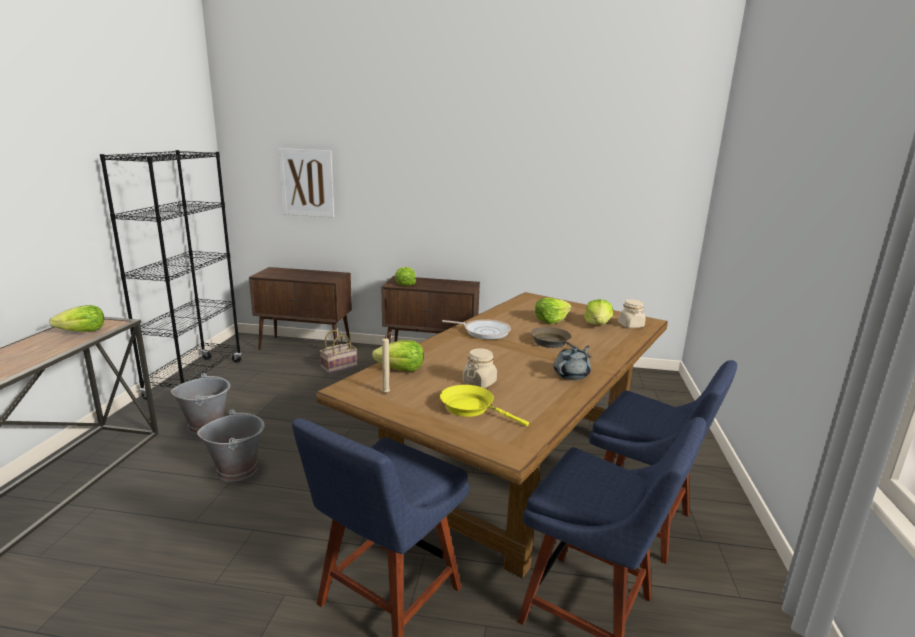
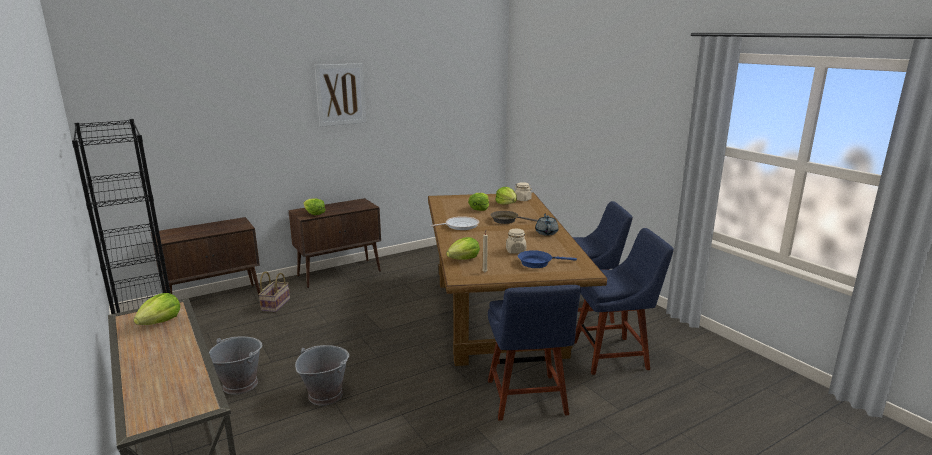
camera: 40 degrees left, 0 degrees up
picture [278,148,334,217] -> picture moved to [314,63,366,127]
yellow frying pan [440,385,529,426] -> blue frying pan [518,250,577,268]

